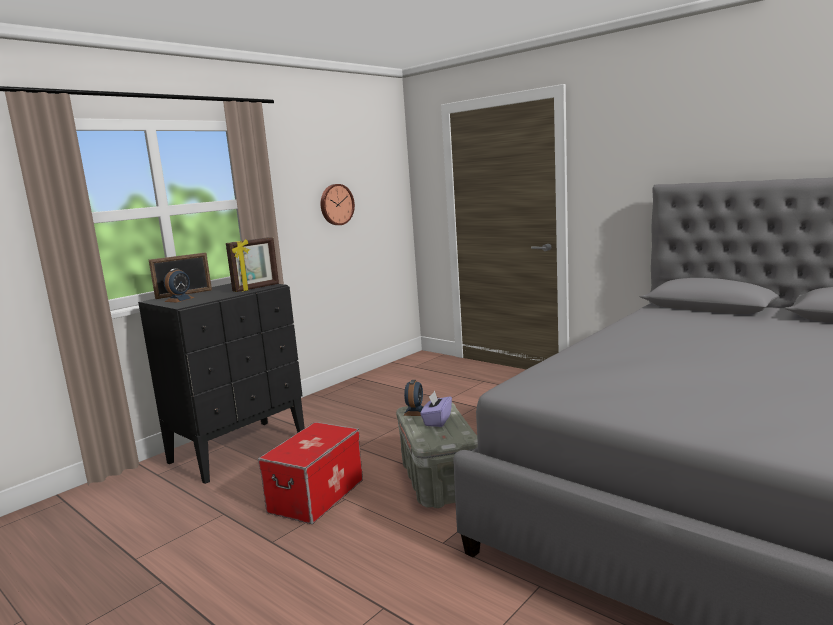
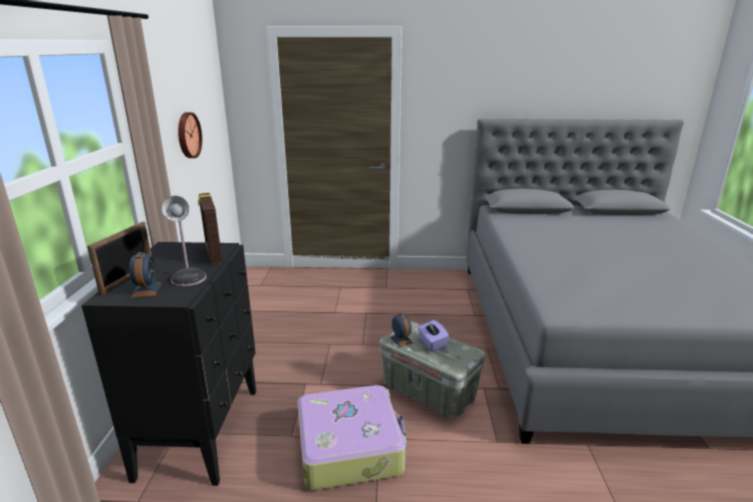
camera: 40 degrees left, 10 degrees up
picture frame [226,237,279,292] -> picture frame turned 150 degrees clockwise [198,193,222,264]
storage box [258,422,363,524] -> suitcase [297,385,407,490]
none -> table lamp [162,196,207,287]

